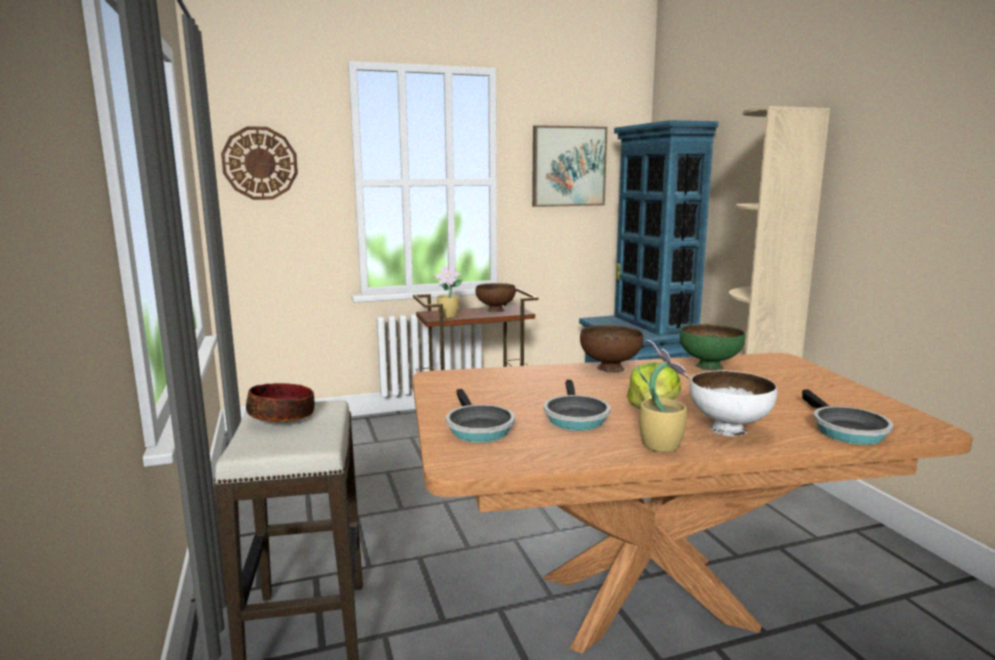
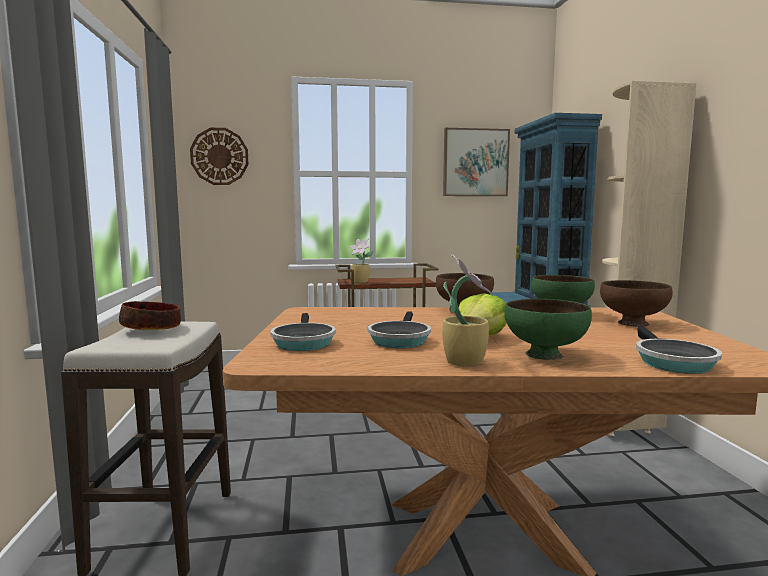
camera: 10 degrees right, 5 degrees down
brown bowl [476,283,516,312] -> brown bowl moved to [600,280,673,326]
white bowl [690,370,777,436] -> green bowl [504,299,592,360]

